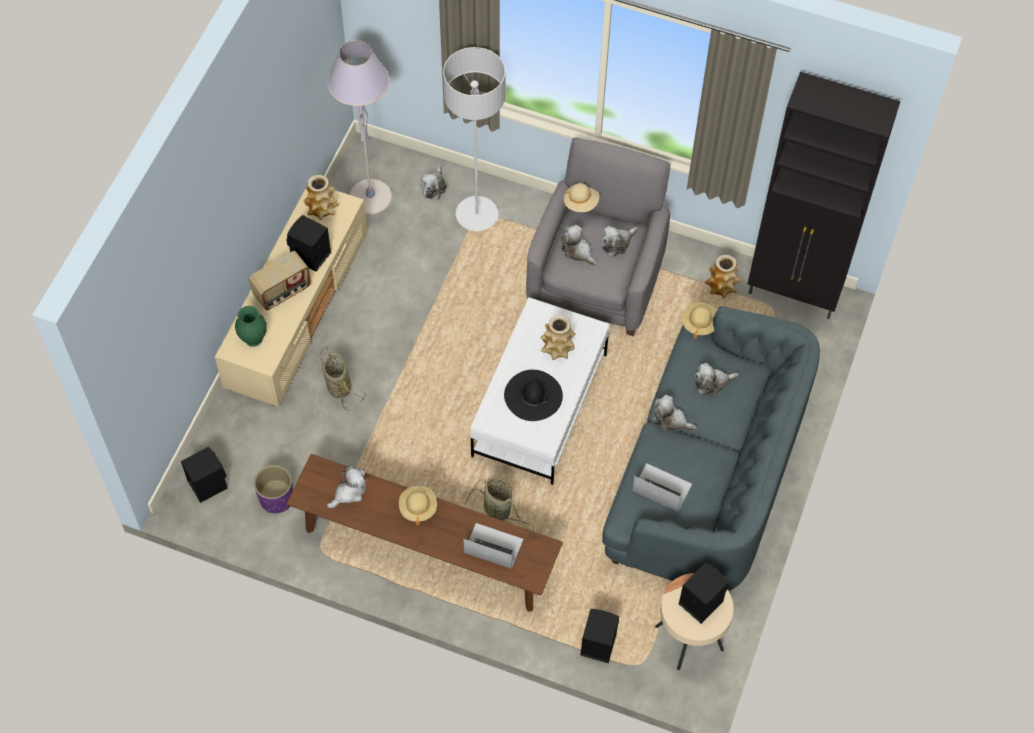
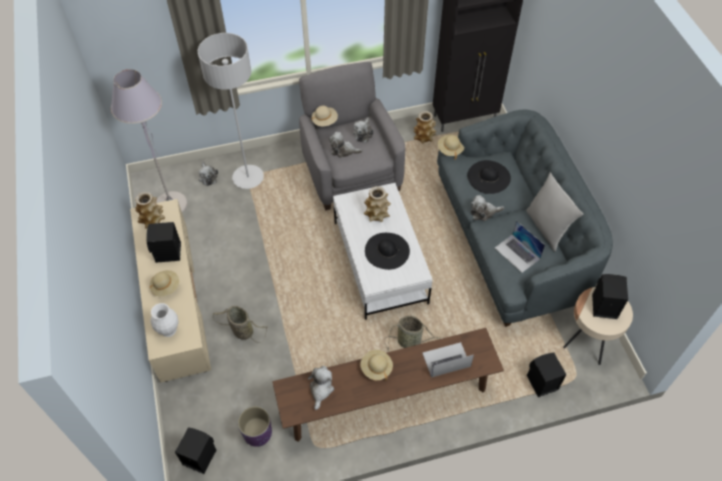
camera: 35 degrees left, 5 degrees down
green vase [235,306,267,347] -> white vase [151,303,178,337]
radio [249,251,311,311] -> beige hat [150,270,179,297]
laptop [632,463,692,511] -> laptop turned 120 degrees counterclockwise [495,221,545,273]
plush toy [695,363,739,395] -> black hat [467,160,511,194]
none -> grey pillow [526,172,583,252]

